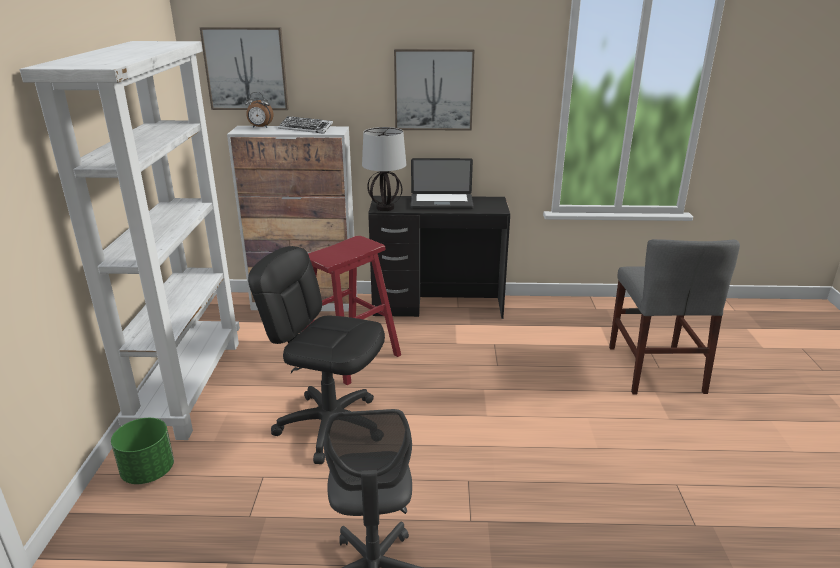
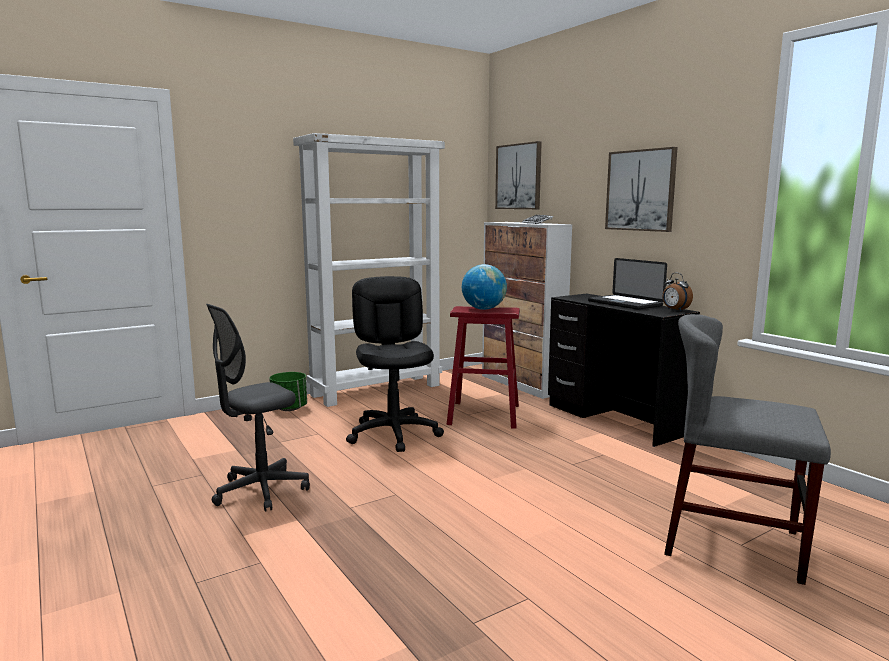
camera: 55 degrees right, 15 degrees down
alarm clock [245,92,273,128] -> alarm clock moved to [663,273,693,311]
table lamp [362,127,406,211] -> none
grey chair [609,239,740,394] -> grey chair turned 60 degrees clockwise [664,314,831,585]
none -> globe [462,264,507,310]

